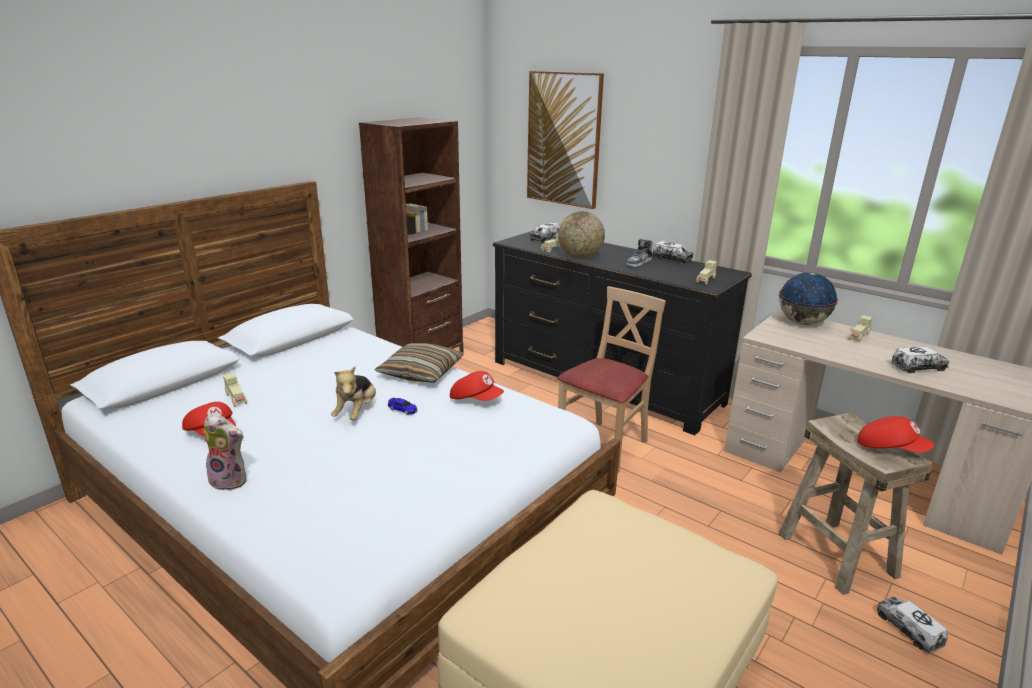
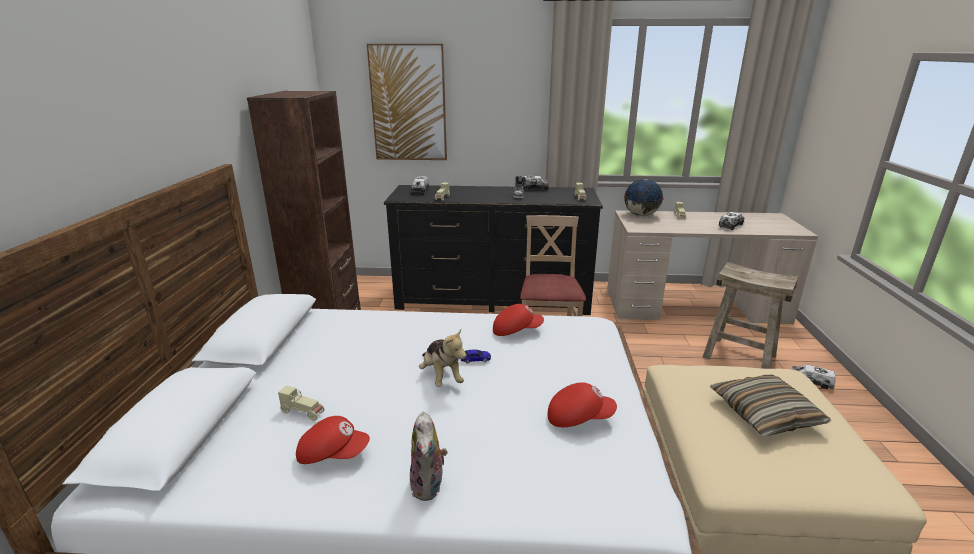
camera: 35 degrees left, 0 degrees up
plush toy [203,414,246,491] -> plush toy turned 105 degrees clockwise [410,412,448,501]
pillow [375,343,464,383] -> pillow moved to [710,375,831,437]
globe [558,211,605,259] -> none
red cap [857,416,934,453] -> red cap moved to [548,382,617,427]

